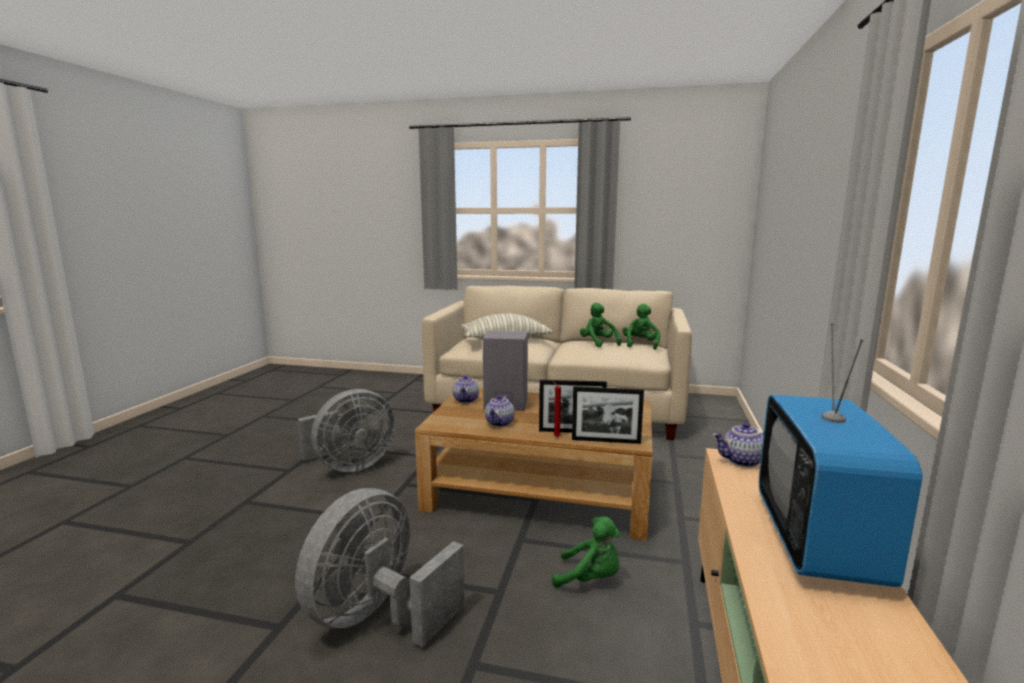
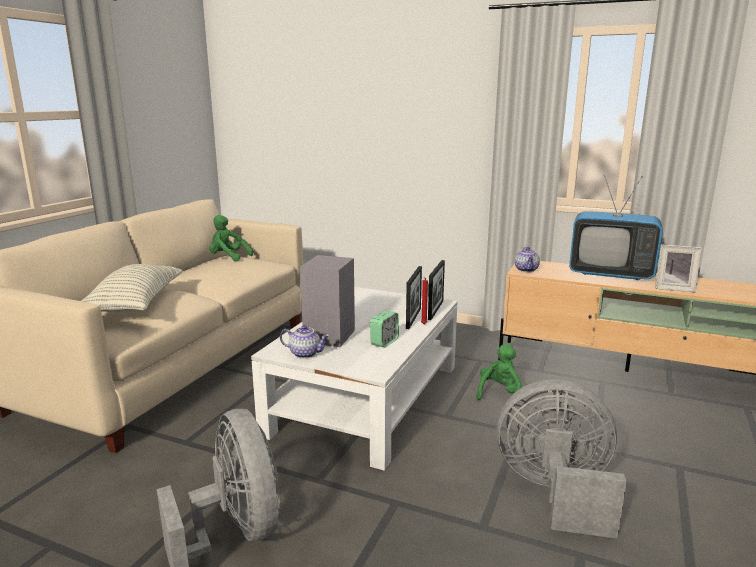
camera: 80 degrees left, 5 degrees up
grey fan [295,488,465,647] -> grey fan turned 150 degrees clockwise [496,379,627,539]
brown coffee table [415,389,653,541] -> white coffee table [251,287,458,471]
teapot [485,395,515,427] -> alarm clock [370,311,399,347]
green plush toy [580,303,621,347] -> none
none -> picture frame [655,244,702,292]

